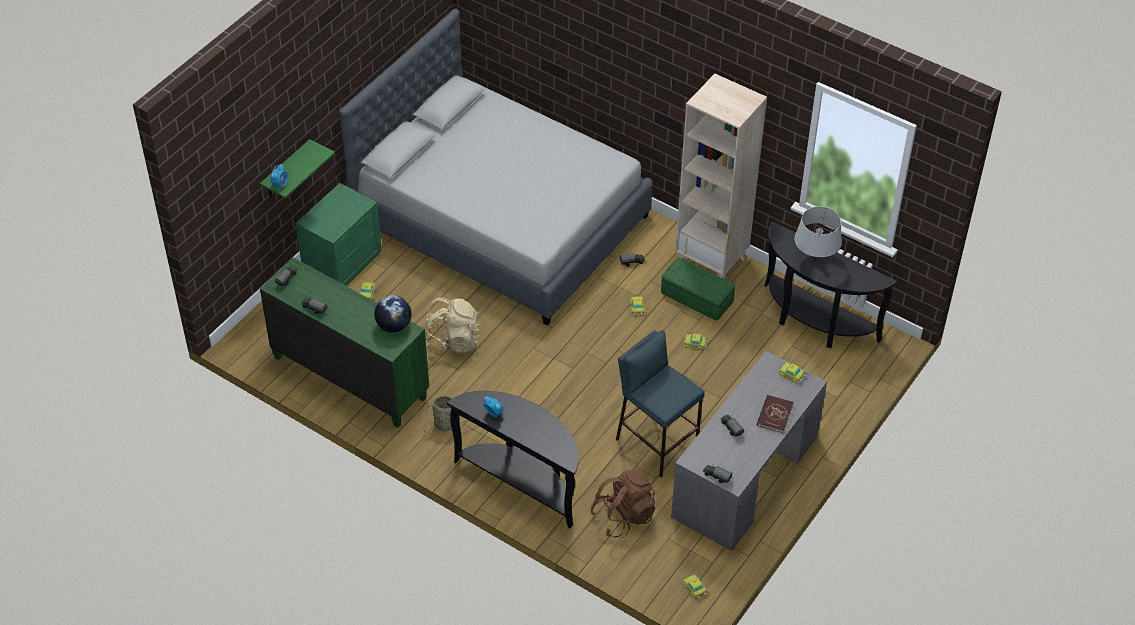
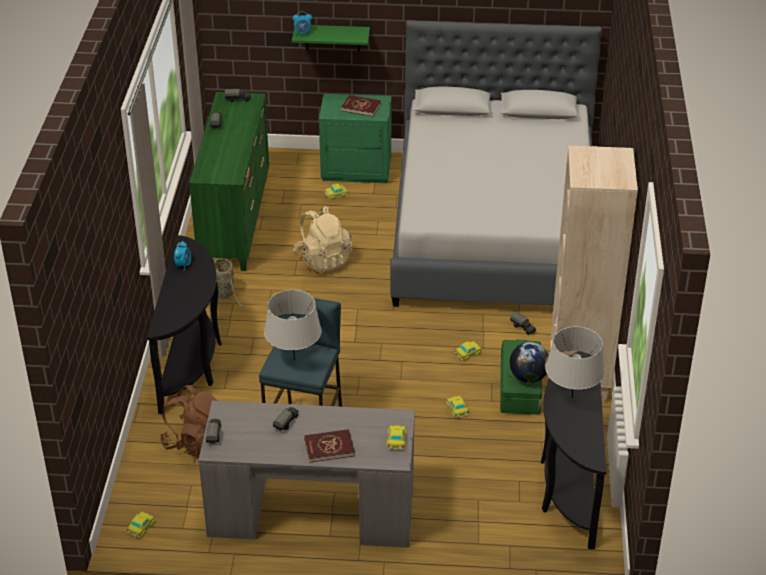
camera: 60 degrees right, 10 degrees down
globe [374,295,412,333] -> globe moved to [510,342,549,383]
none -> grey table lamp [264,290,322,360]
none -> red book [341,95,381,117]

